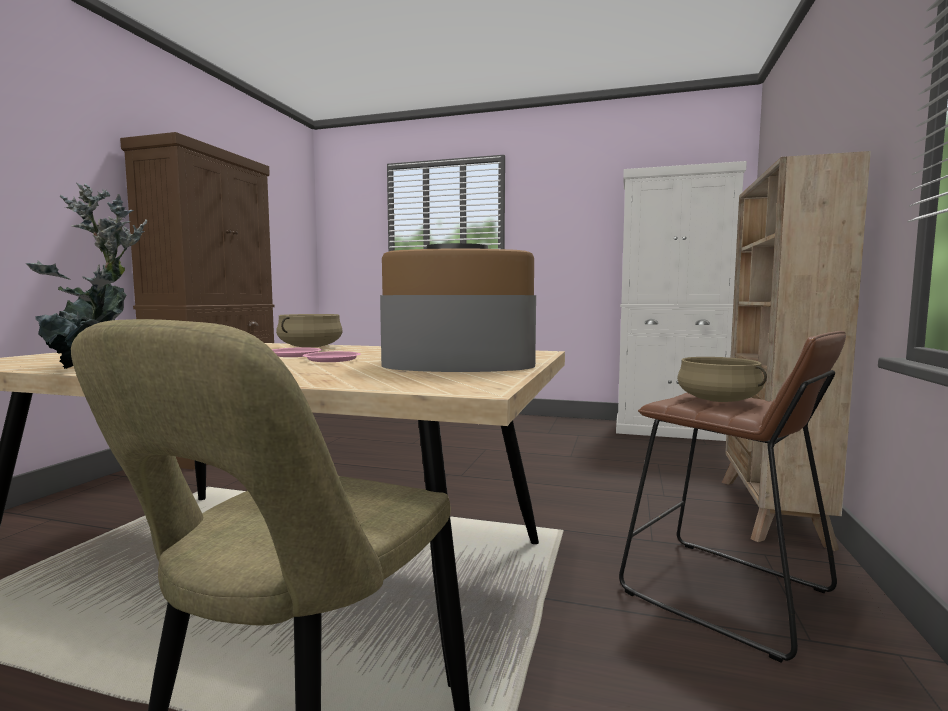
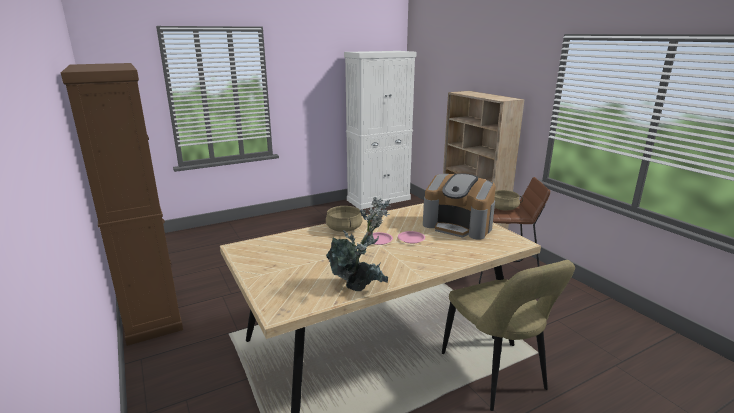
camera: 45 degrees left, 15 degrees up
coffee machine [380,243,536,372] -> coffee machine turned 105 degrees counterclockwise [423,173,496,240]

